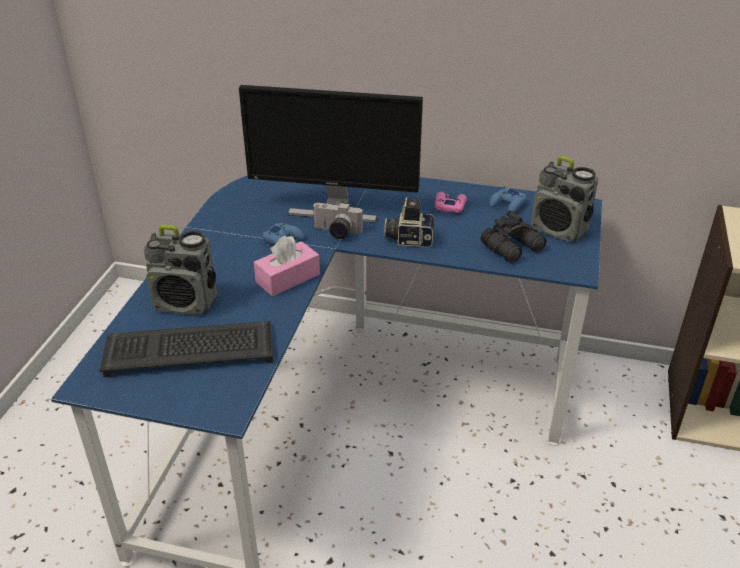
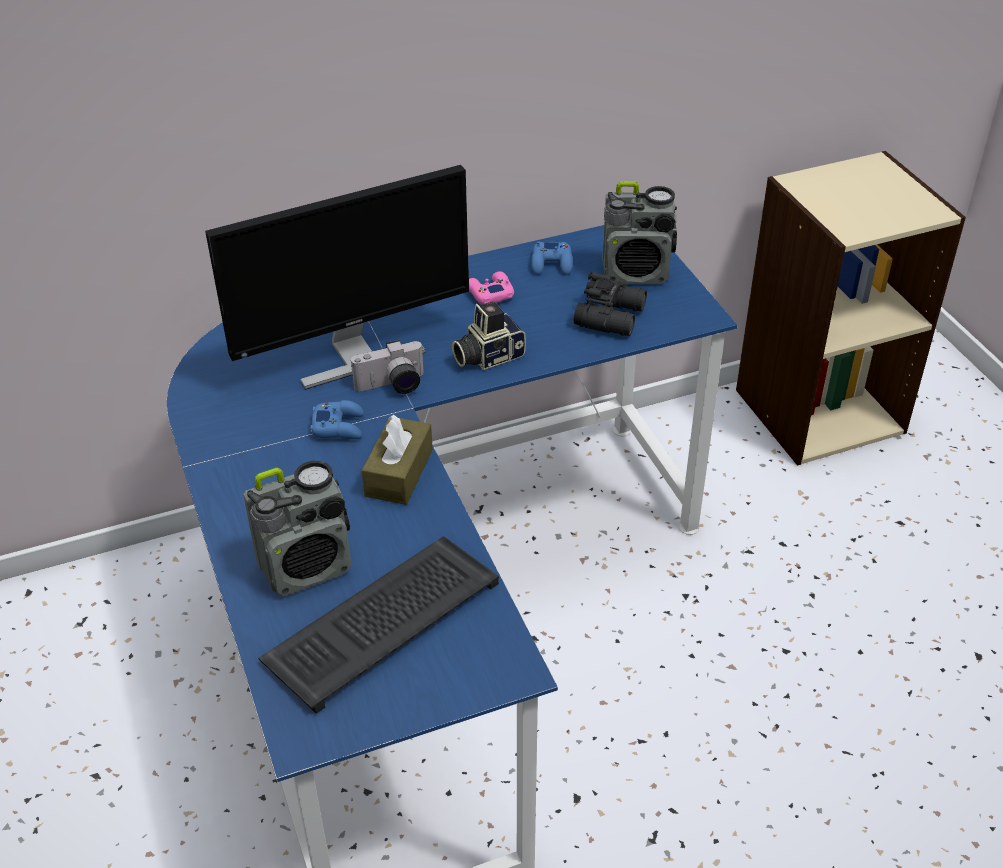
camera: 35 degrees left, 5 degrees up
pink tissue box [254,236,320,296] -> brown tissue box [362,415,433,505]

